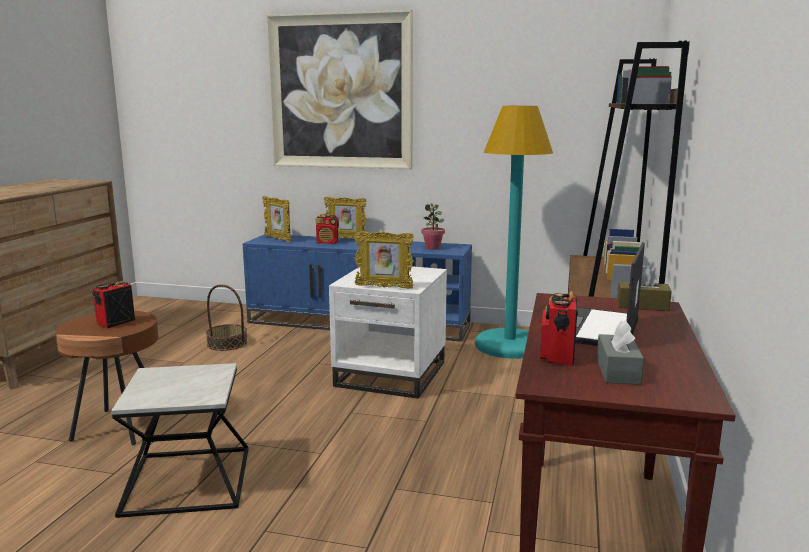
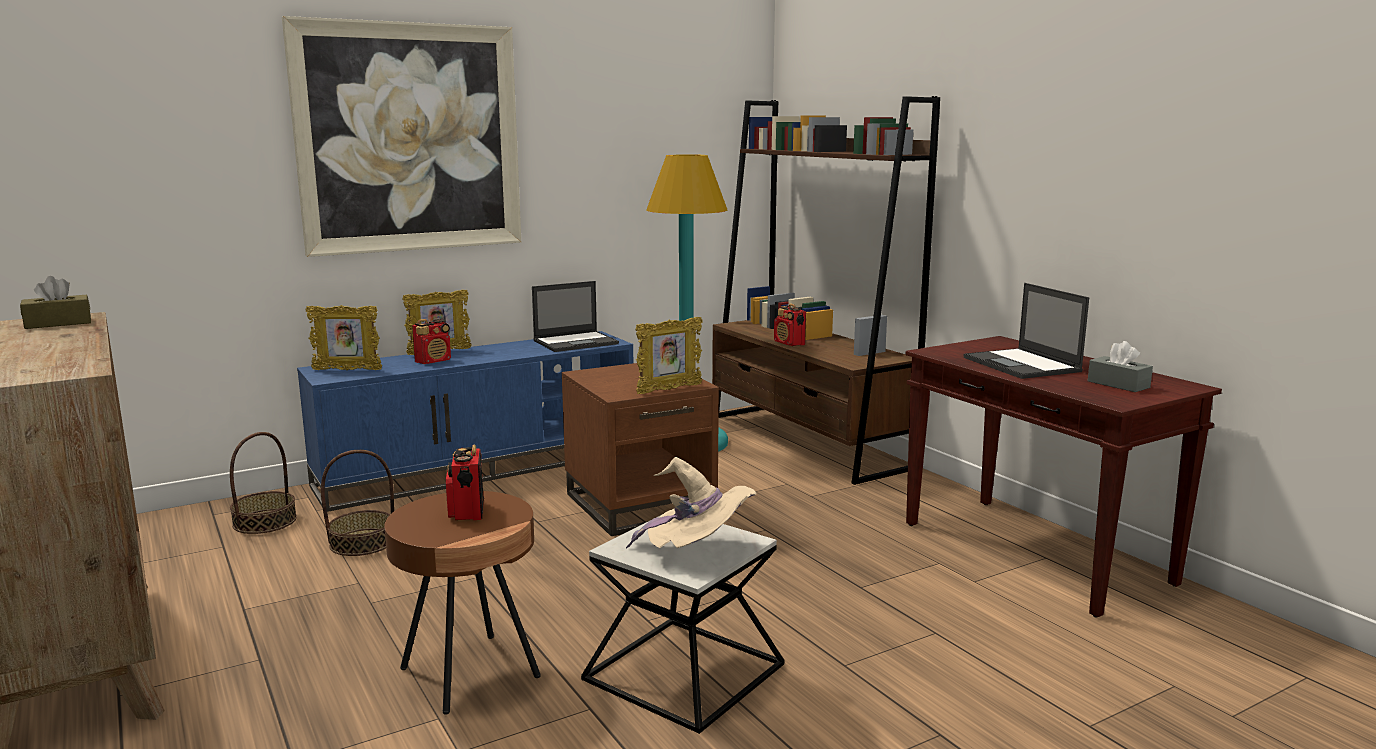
camera: 45 degrees left, 0 degrees up
white side table [329,266,447,399] -> brown side table [562,363,719,536]
potted plant [421,203,445,250] -> laptop [532,281,619,352]
radio [540,291,578,366] -> radio moved to [774,303,806,346]
brown tissue box [617,267,672,311] -> brown tissue box moved to [20,276,91,329]
none -> basket [230,432,297,534]
none -> beige hat [626,457,757,549]

